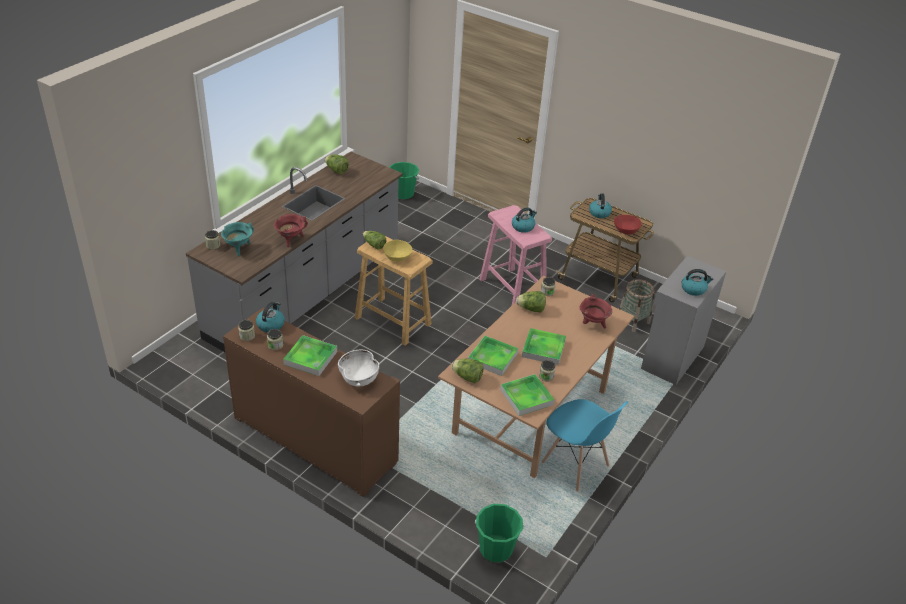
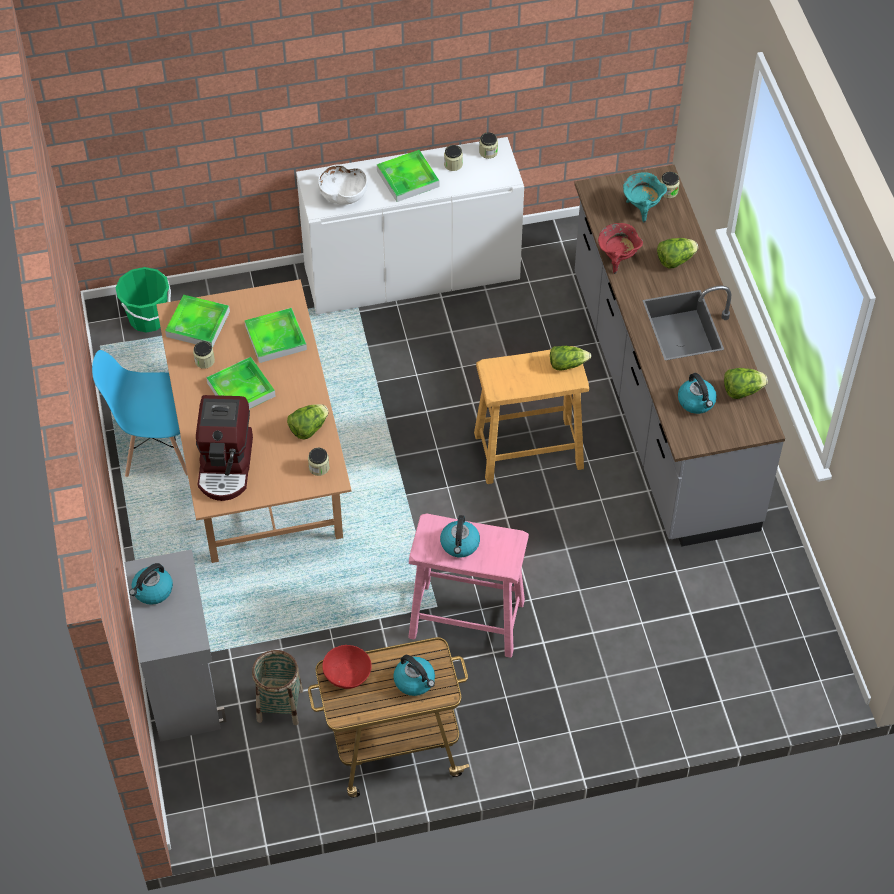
camera: 135 degrees right, 15 degrees up
brown cabinet [223,308,400,497] -> white cabinet [296,137,524,315]
kettle [256,302,285,333] -> kettle moved to [678,373,717,414]
yellow bowl [383,240,412,262] -> none
green bucket [389,162,419,199] -> none
lettuce [451,359,484,383] -> lettuce moved to [657,238,698,268]
red cooking pot [579,294,612,328] -> coffee machine [196,395,253,501]

